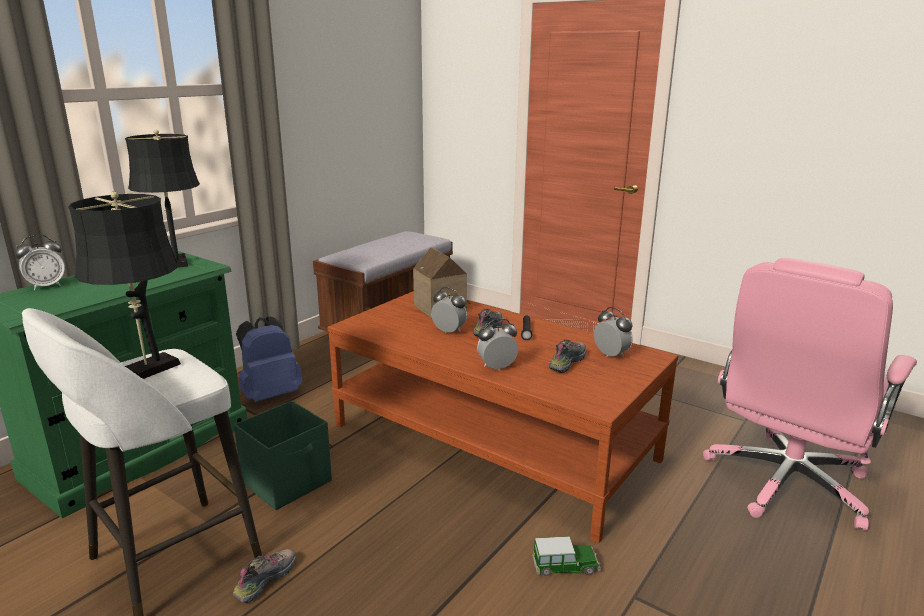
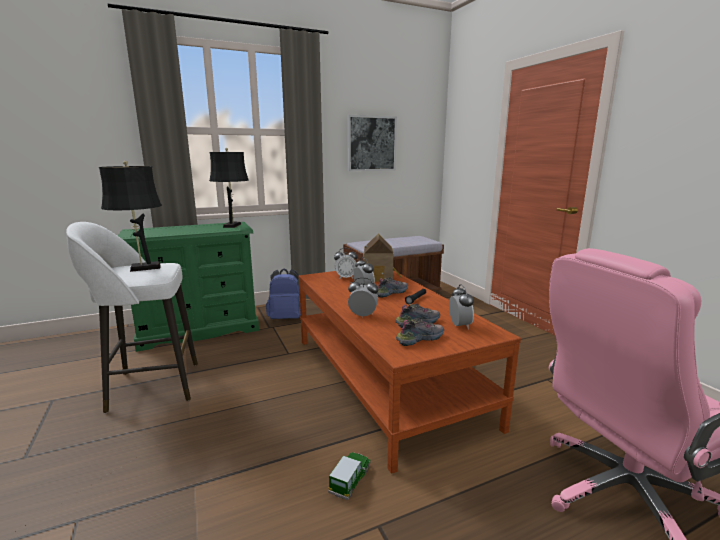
camera: 30 degrees right, 5 degrees down
alarm clock [15,235,65,290] -> alarm clock moved to [334,248,357,279]
shoe [233,549,296,603] -> shoe moved to [396,318,444,346]
green storage box [234,401,332,510] -> none
toy car [532,536,601,576] -> toy car turned 90 degrees counterclockwise [328,452,370,500]
none -> picture [347,115,397,171]

